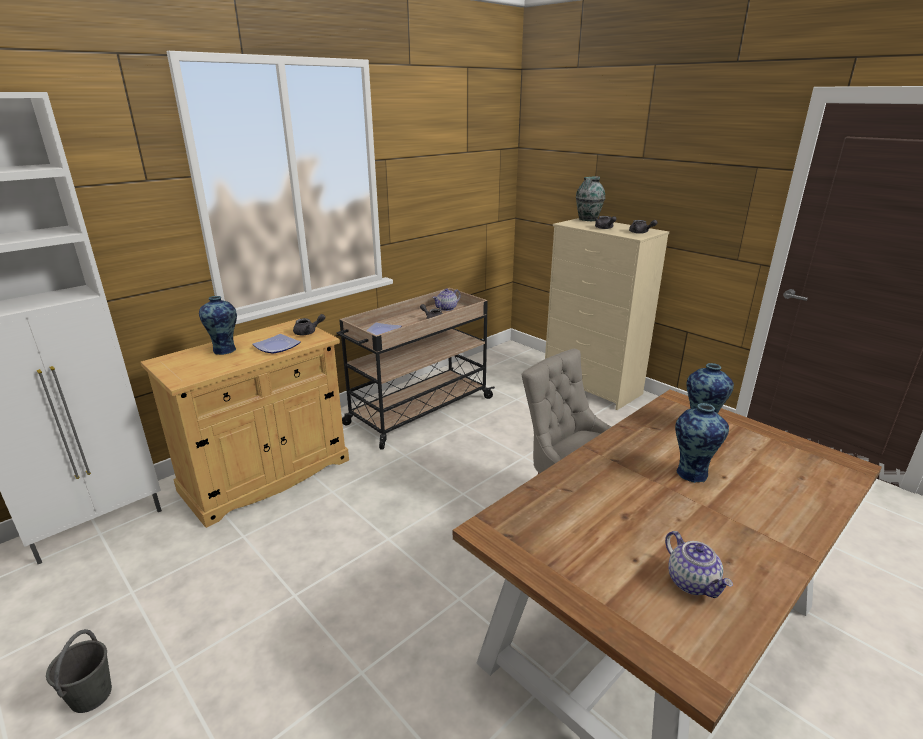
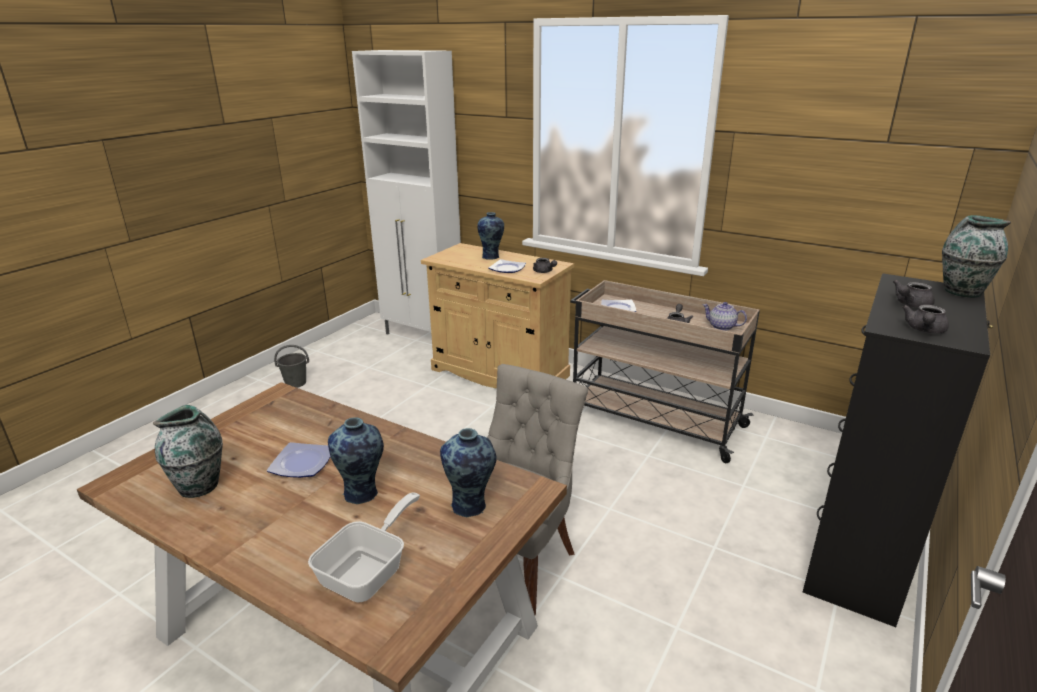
camera: 75 degrees right, 0 degrees up
beige dresser [545,218,669,410] -> black dresser [803,273,993,627]
teapot [665,531,733,598] -> vase [153,405,223,498]
none -> plate [267,442,331,478]
none -> frying pan [308,492,420,602]

